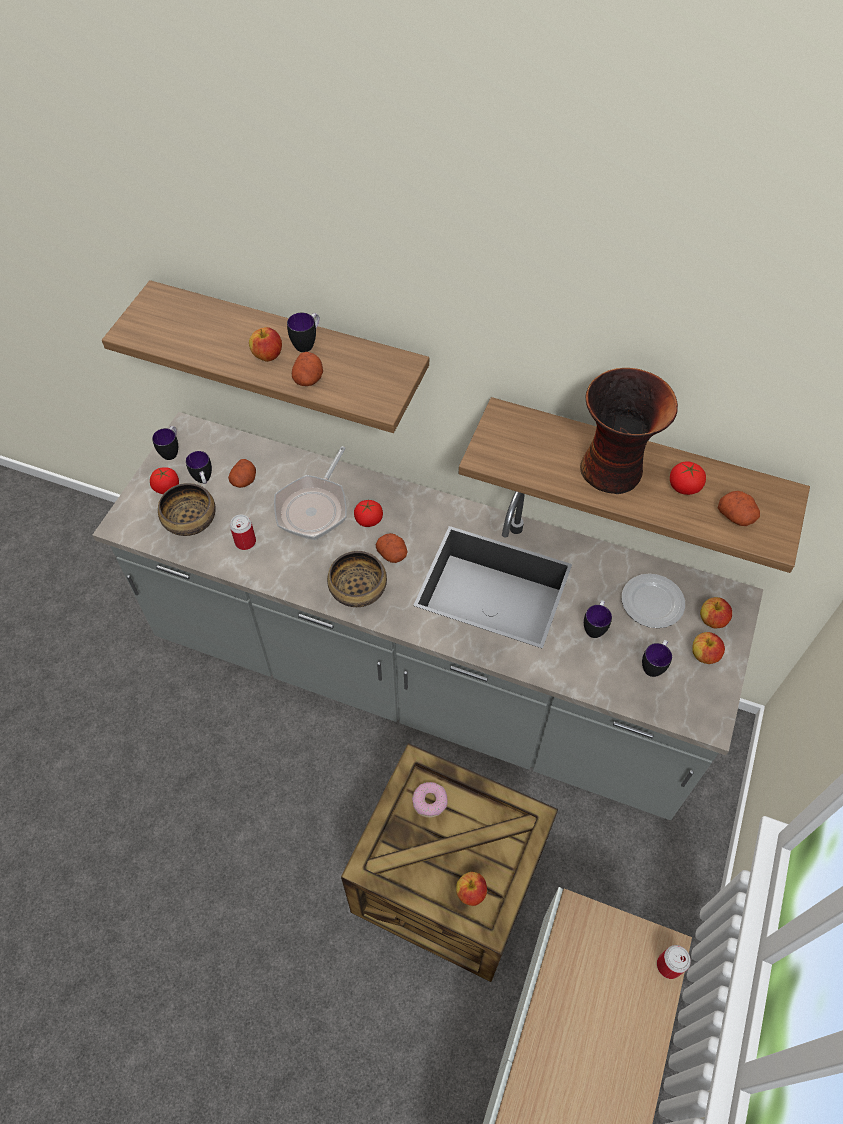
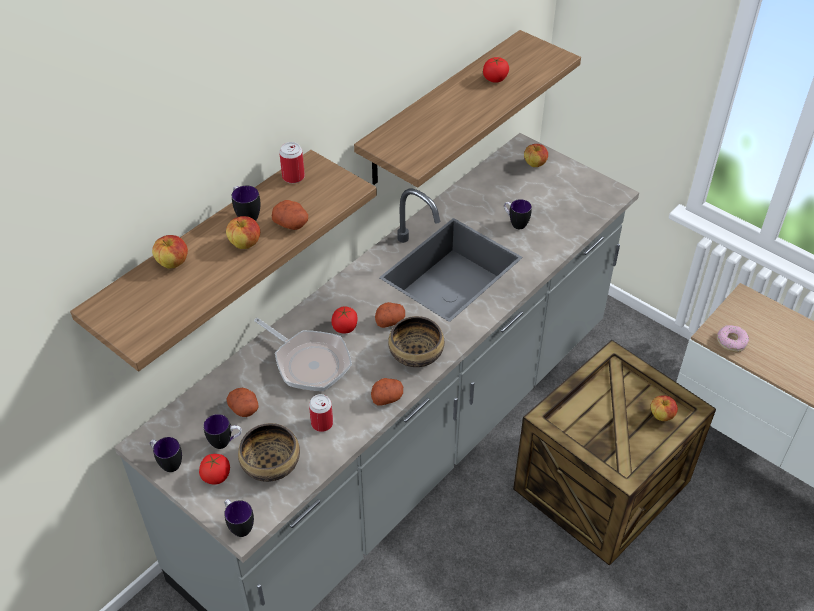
camera: 70 degrees left, 10 degrees down
donut [412,782,448,818] -> donut moved to [717,325,749,352]
vase [580,368,678,494] -> none
plate [622,574,685,628] -> none
mug [642,640,672,677] -> mug moved to [224,499,254,537]
can [657,945,691,979] -> can moved to [279,142,305,183]
apple [692,632,725,664] -> apple moved to [152,235,188,269]
potato [718,491,760,526] -> potato moved to [371,378,403,406]

